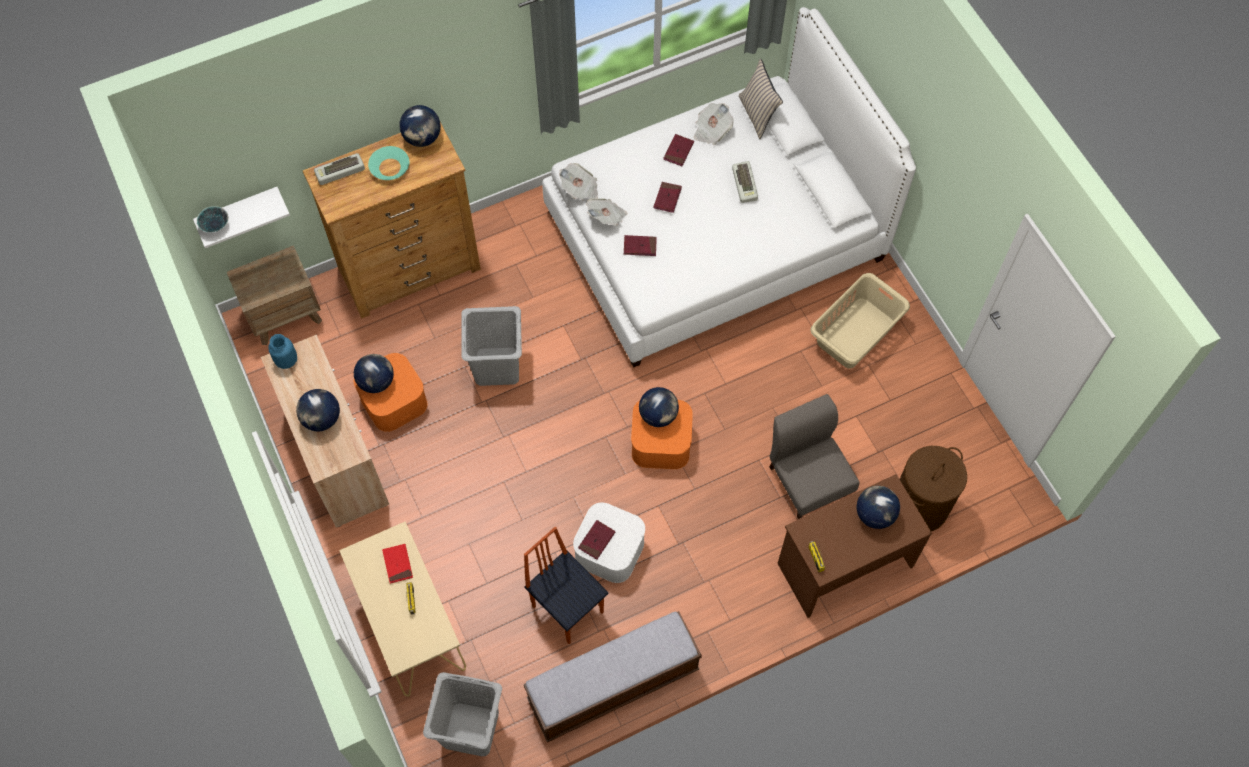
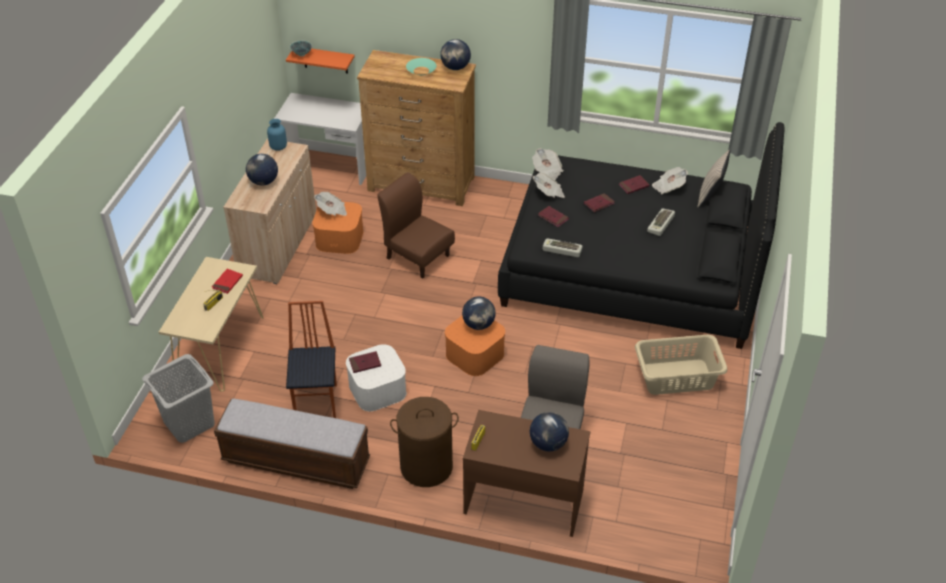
camera: 40 degrees right, 20 degrees down
white shelf [193,187,290,248] -> orange shelf [286,49,355,74]
brown nightstand [227,246,322,345] -> white desk [274,93,366,185]
keyboard [314,153,365,185] -> keyboard moved to [543,238,583,257]
globe [354,354,394,393] -> newspaper [314,192,347,216]
grey laundry basket [462,306,522,386] -> brown chair [377,172,455,278]
white bed [542,7,916,367] -> black bed [498,122,785,349]
brown laundry basket [899,446,967,531] -> brown laundry basket moved to [390,397,459,487]

